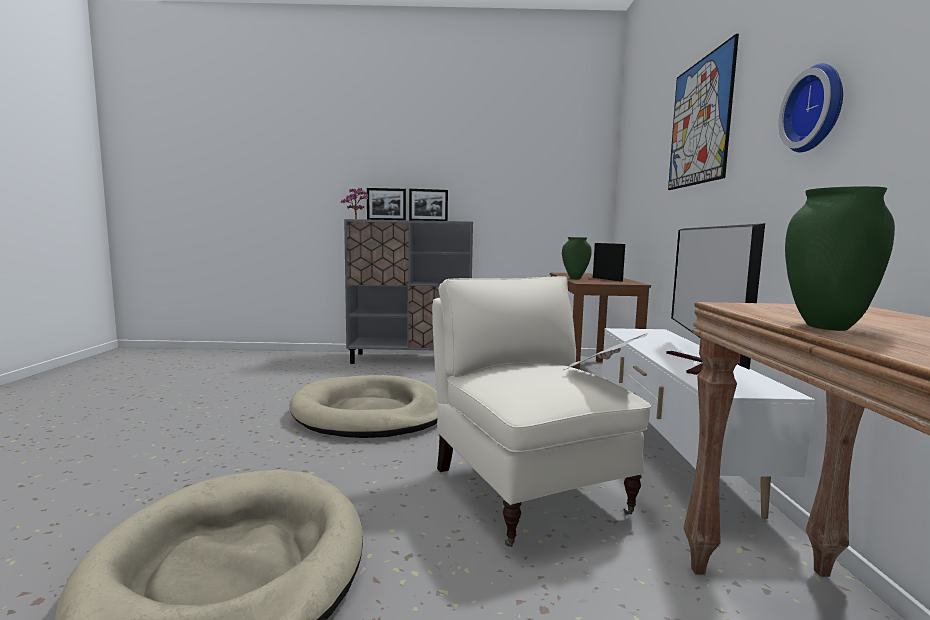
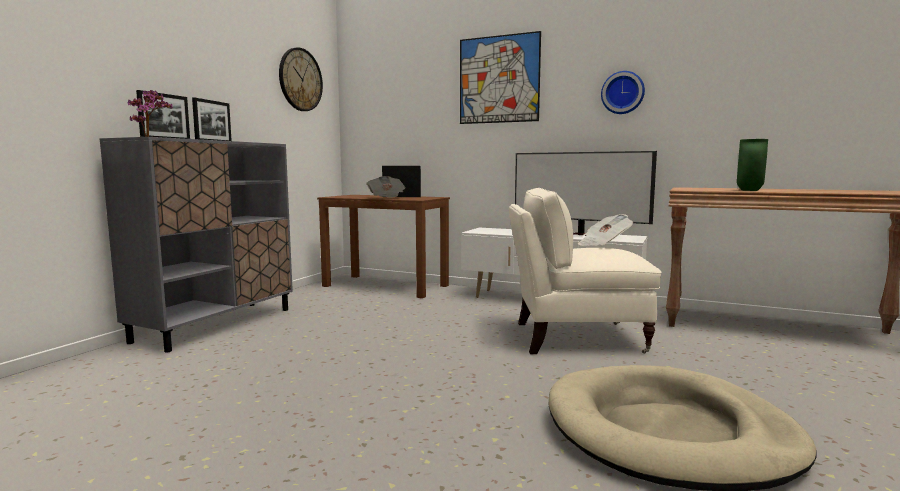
camera: 65 degrees left, 0 degrees up
beige dog bed [289,375,438,438] -> none
green vase [562,237,592,279] -> newspaper [366,176,406,198]
none -> wall clock [279,48,323,111]

